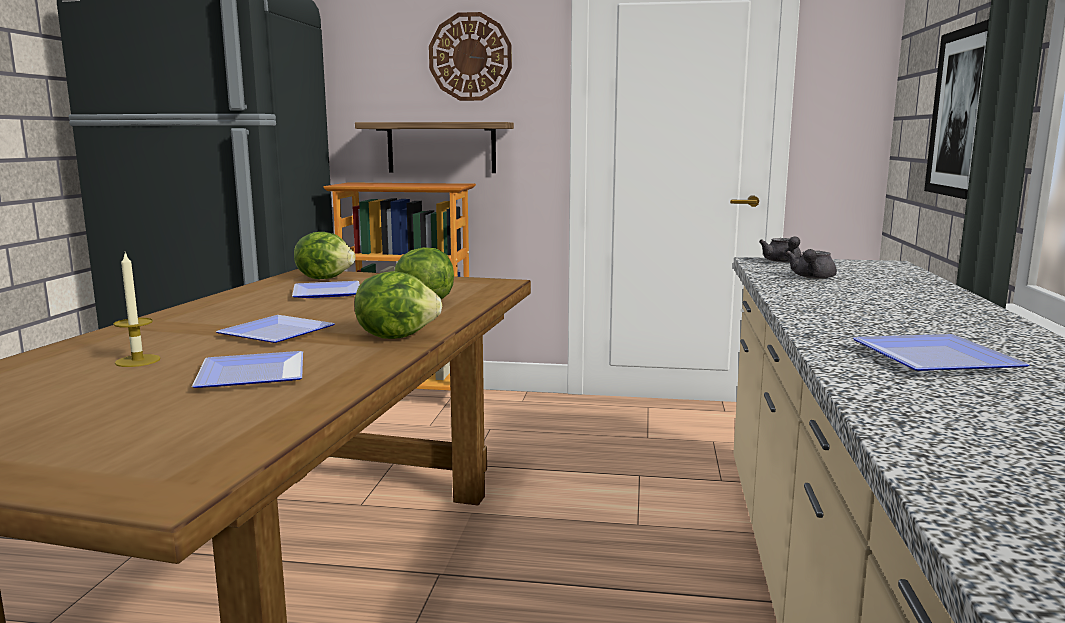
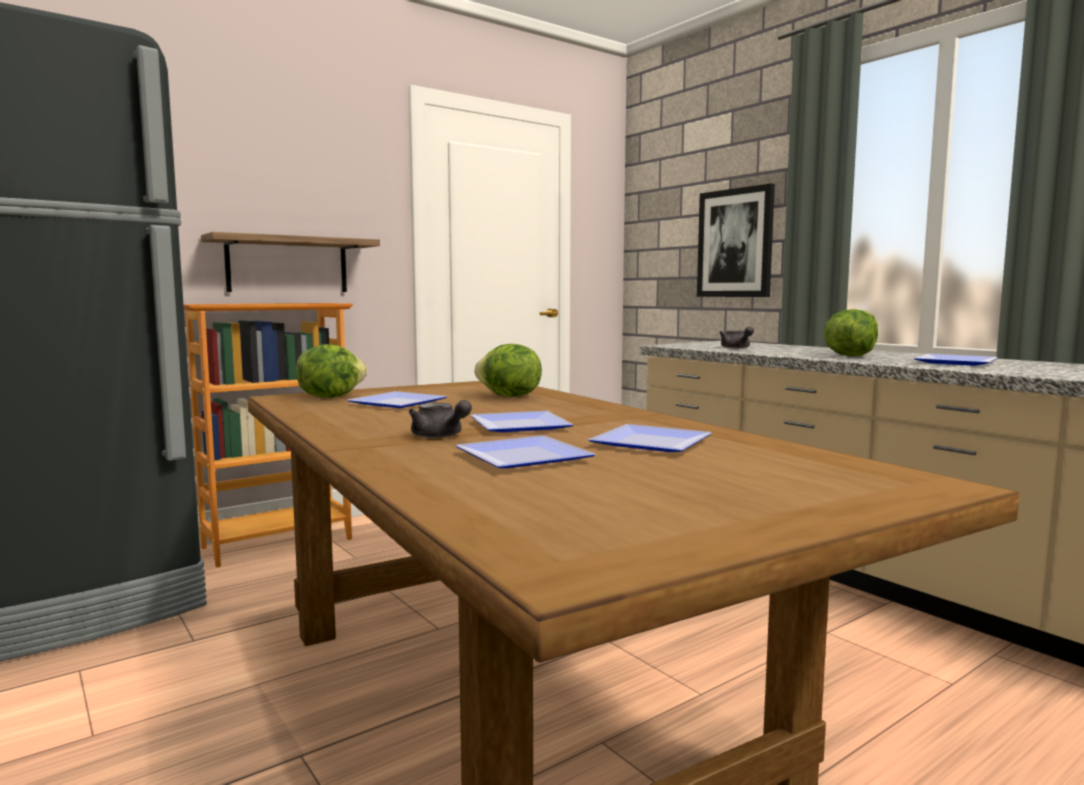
camera: 45 degrees left, 5 degrees down
candle [113,253,161,367] -> plate [456,435,595,468]
lettuce [355,271,442,339] -> lettuce moved to [824,309,878,356]
wall clock [429,12,512,101] -> none
grey teapot [759,236,802,263] -> grey teapot moved to [409,400,472,438]

